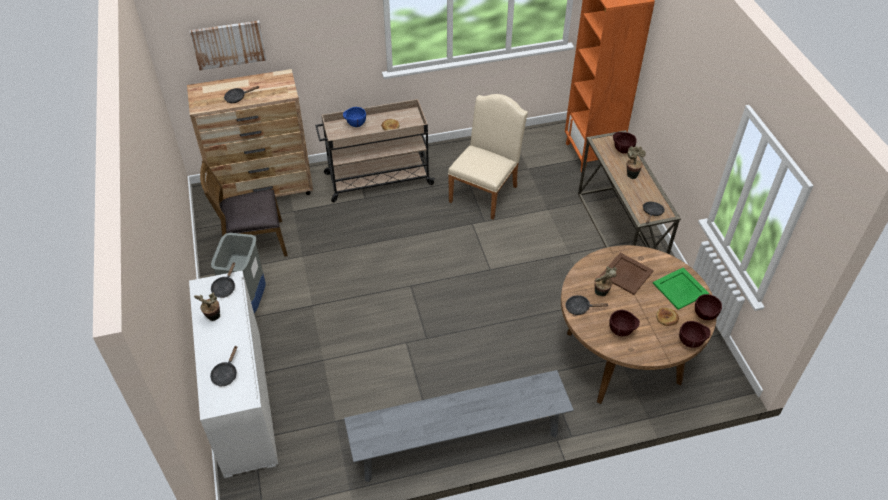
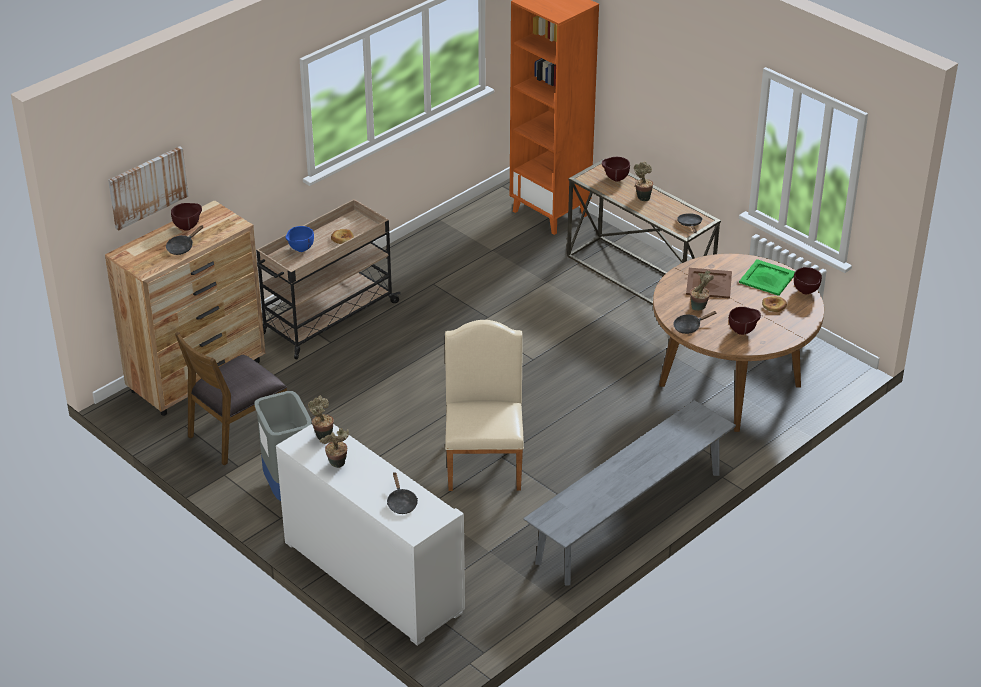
camera: 30 degrees left, 10 degrees down
black frying pan [211,262,235,298] -> potted plant [308,396,334,440]
beige chair [448,94,528,219] -> beige chair moved to [445,320,524,491]
brown bowl [679,321,711,348] -> brown bowl moved to [171,203,202,231]

